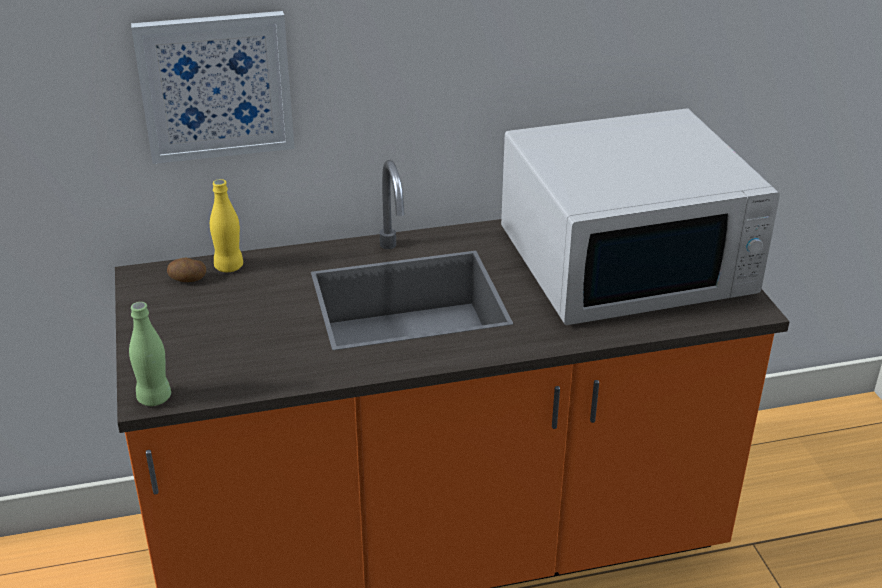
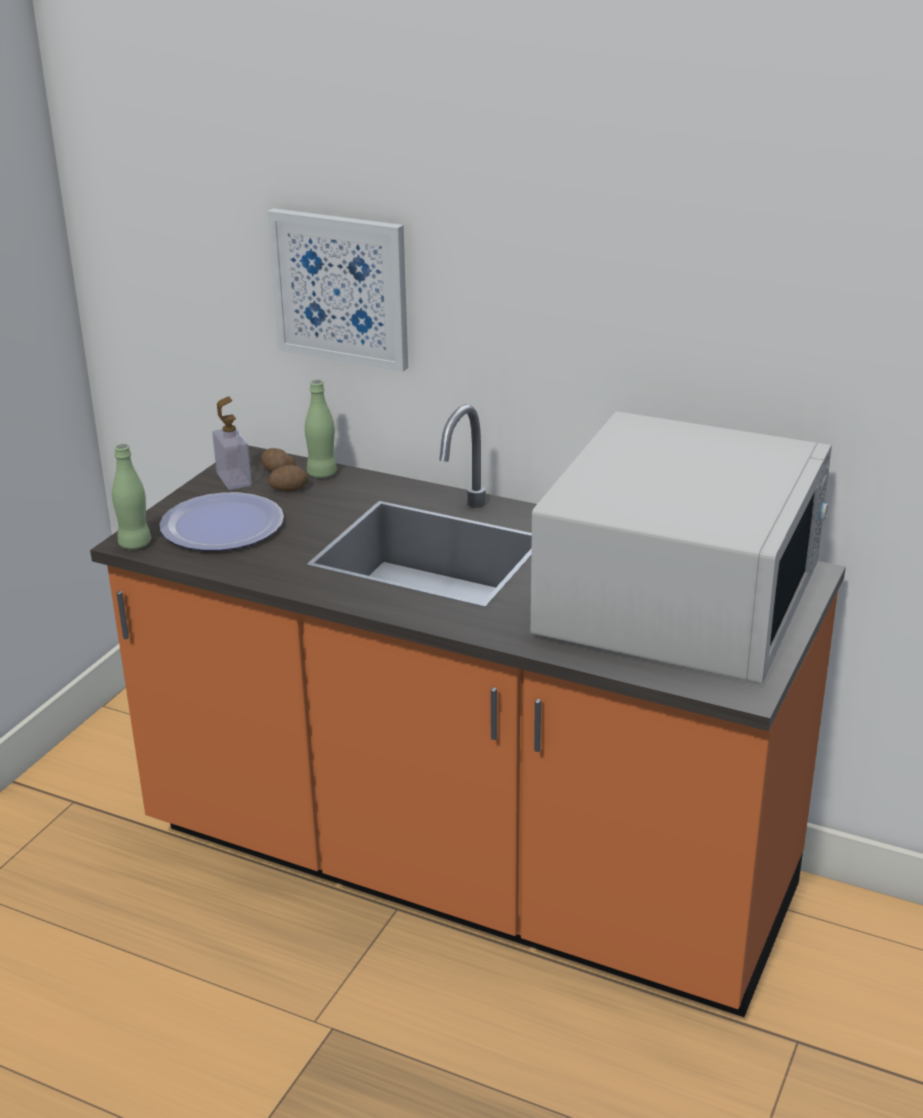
camera: 40 degrees right, 5 degrees down
yellow bottle [210,179,243,272] -> green bottle [305,380,337,478]
white microwave [501,108,780,325] -> white microwave turned 90 degrees counterclockwise [531,411,832,684]
none -> plate [159,492,284,551]
none -> soap dispenser [212,396,252,490]
none -> potato [268,465,308,491]

